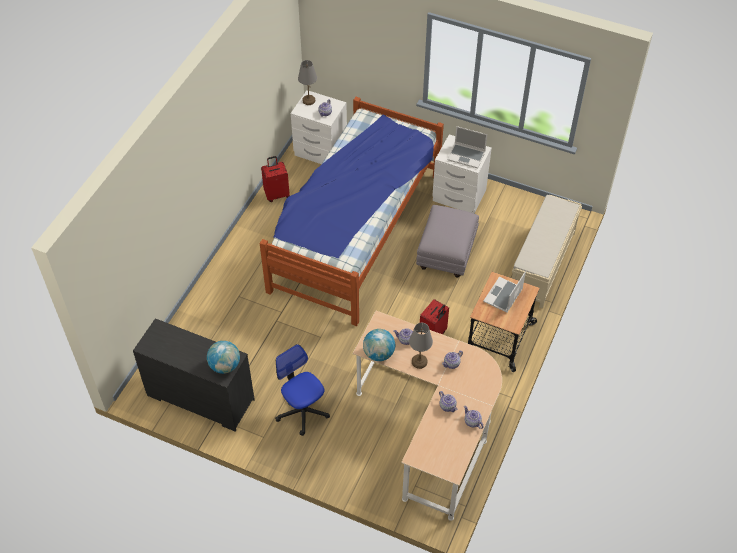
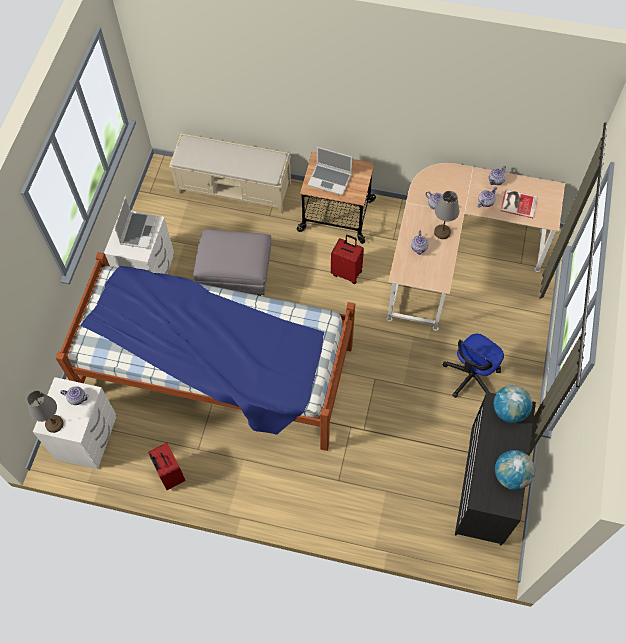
camera: 100 degrees left, 10 degrees up
globe [363,329,395,361] -> globe moved to [495,450,535,490]
none -> book [500,189,538,218]

